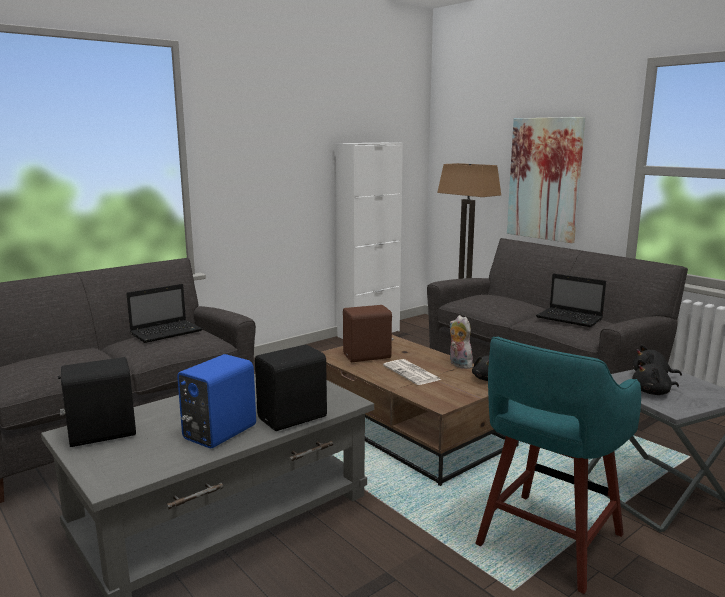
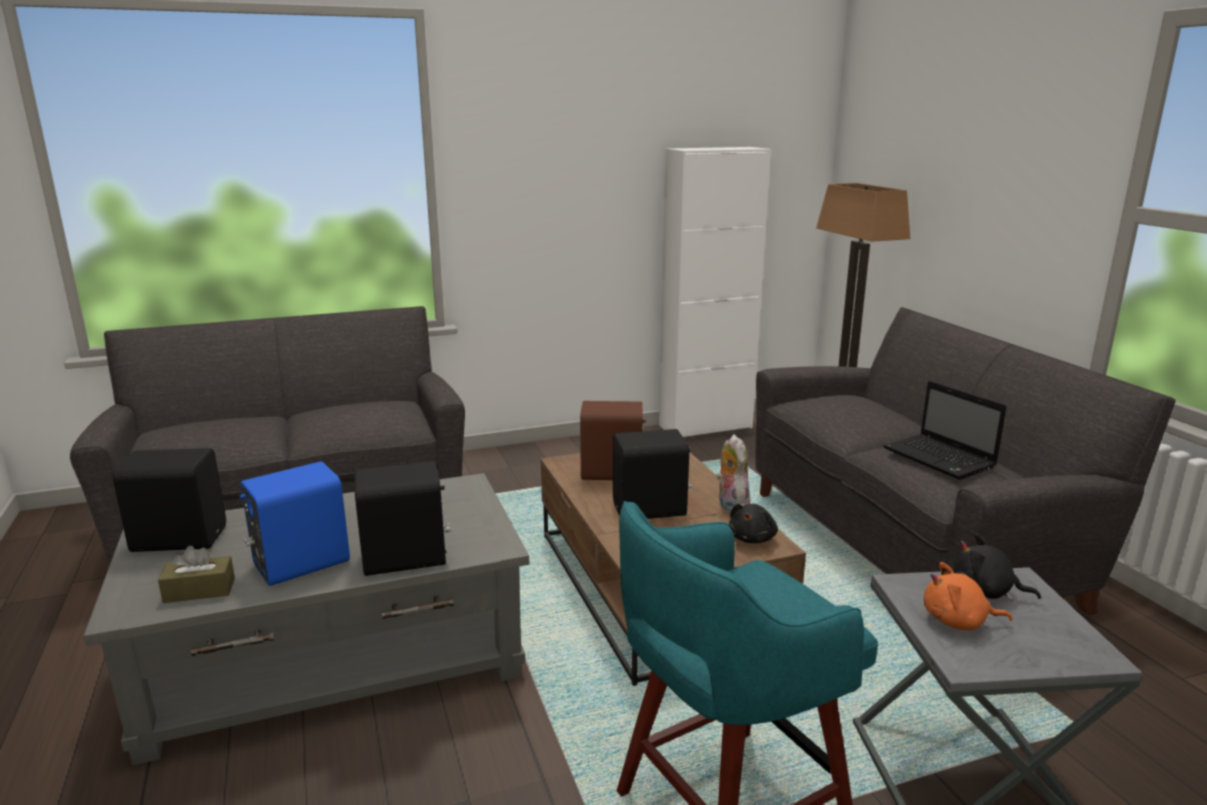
camera: 20 degrees right, 5 degrees up
laptop [126,284,202,343] -> none
newspaper [383,359,441,385] -> black speaker [613,429,692,519]
picture [507,117,586,243] -> none
black plush toy [632,359,679,395] -> orange plush toy [924,562,1012,630]
none -> brown tissue box [158,546,235,603]

